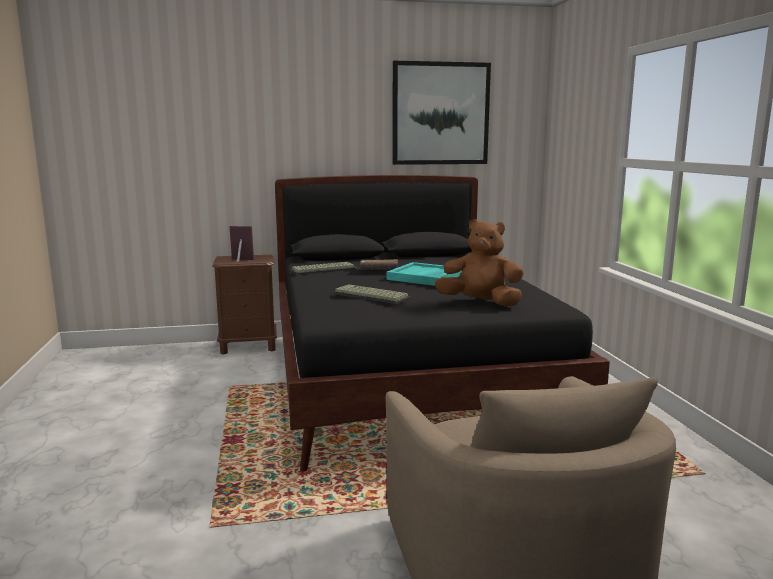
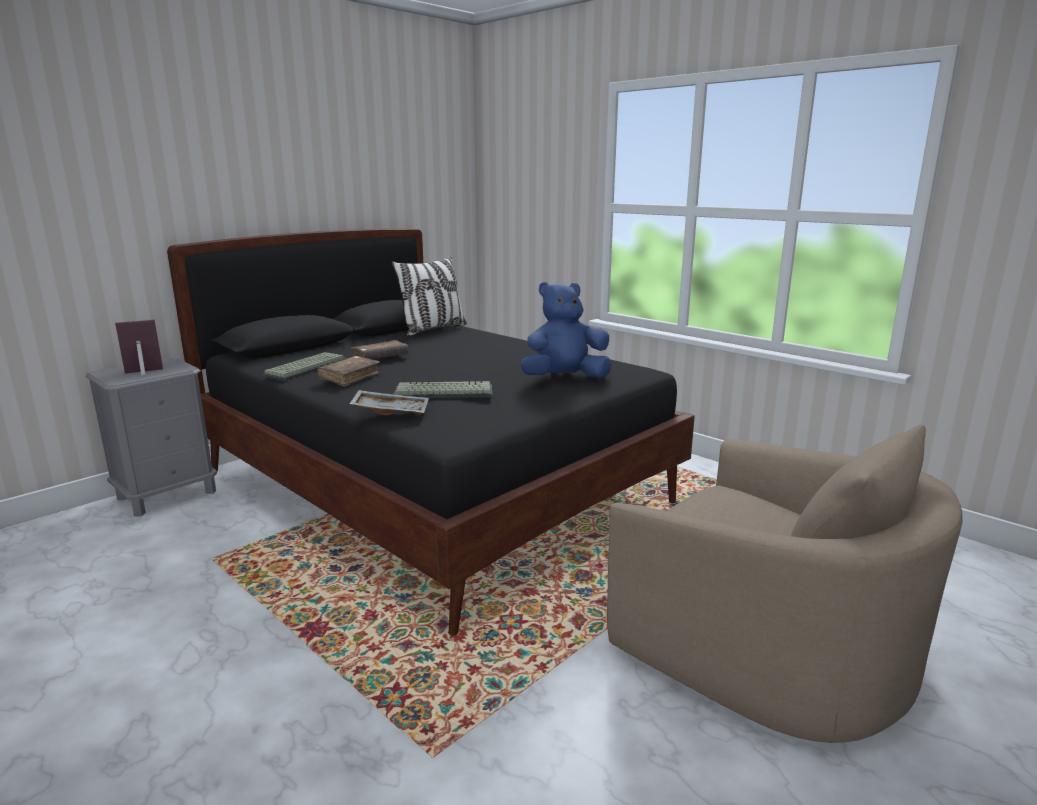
camera: 35 degrees left, 5 degrees up
brown nightstand [212,255,277,354] -> grey nightstand [85,357,217,516]
turquoise tray [386,262,462,286] -> none
picture [392,61,491,165] -> none
brown plush toy [435,219,524,307] -> blue plush toy [521,282,612,378]
none -> brown book [317,356,380,387]
none -> grey tray [350,390,429,415]
none -> pillow [392,257,467,336]

